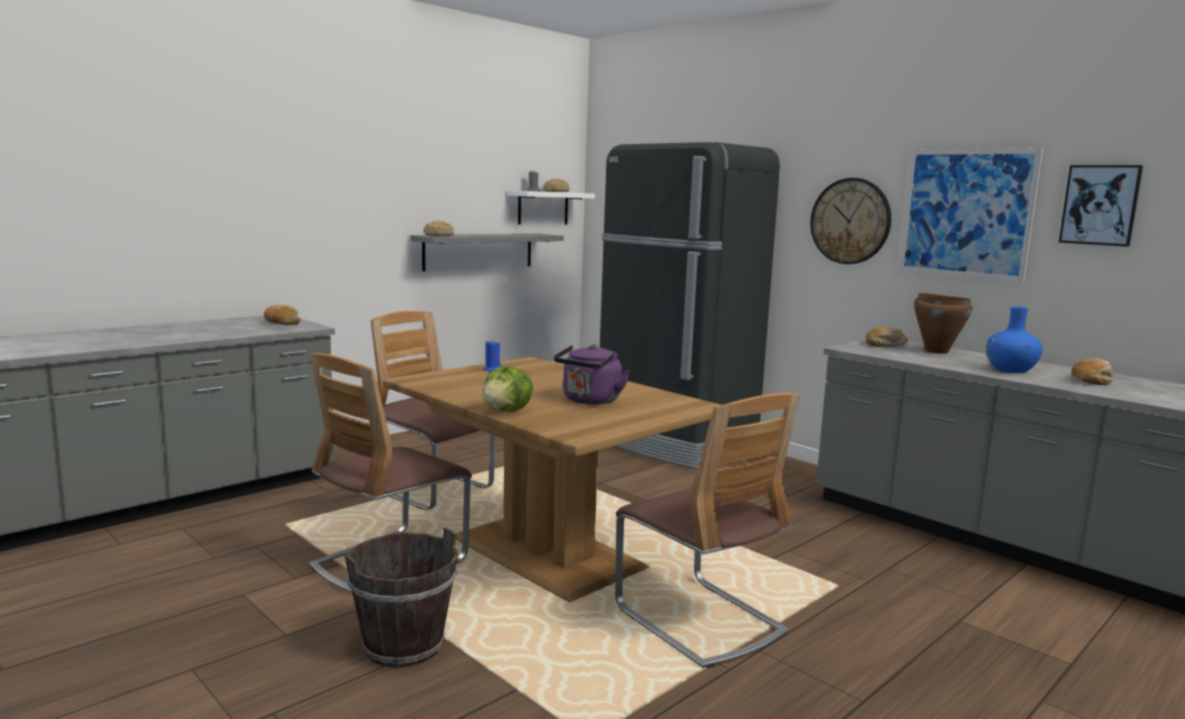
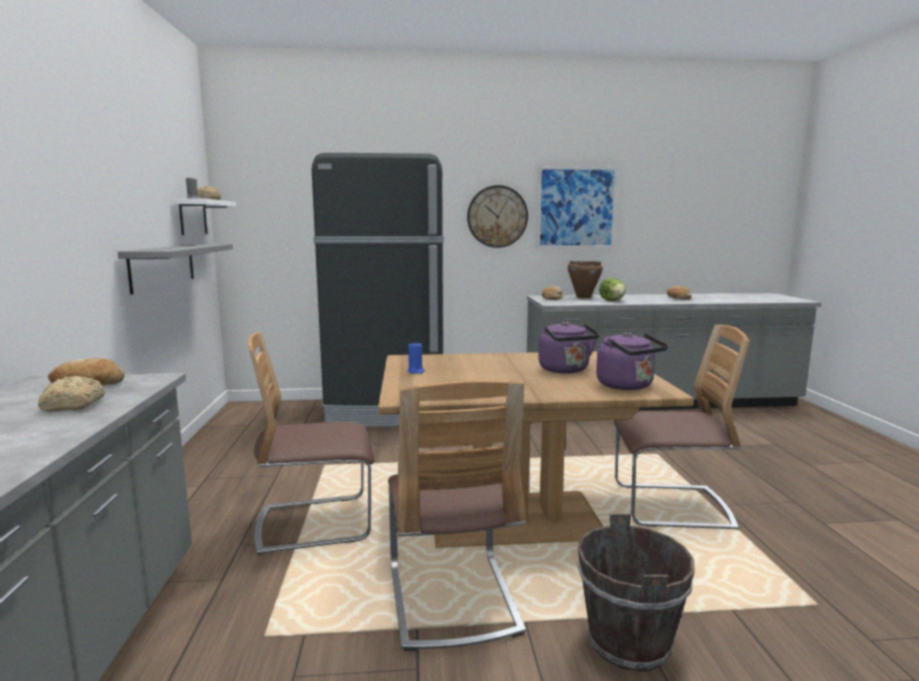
camera: 50 degrees left, 0 degrees up
bread [423,220,454,236] -> bread moved to [38,376,105,412]
lettuce [483,366,533,412] -> lettuce moved to [599,278,626,301]
blue vase [986,307,1043,373] -> none
picture [1059,165,1143,247] -> none
none -> purple kettle [596,332,668,390]

